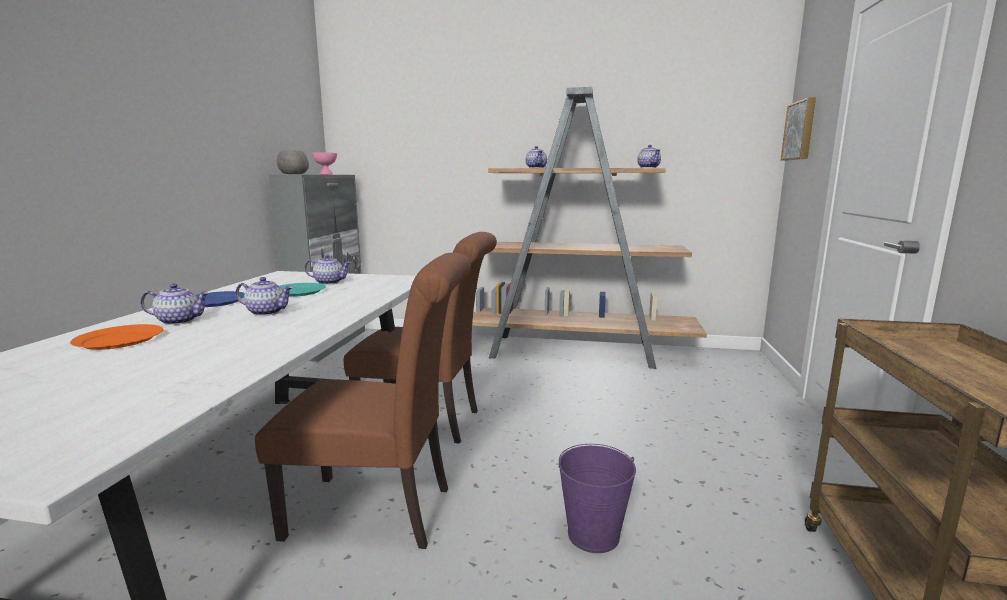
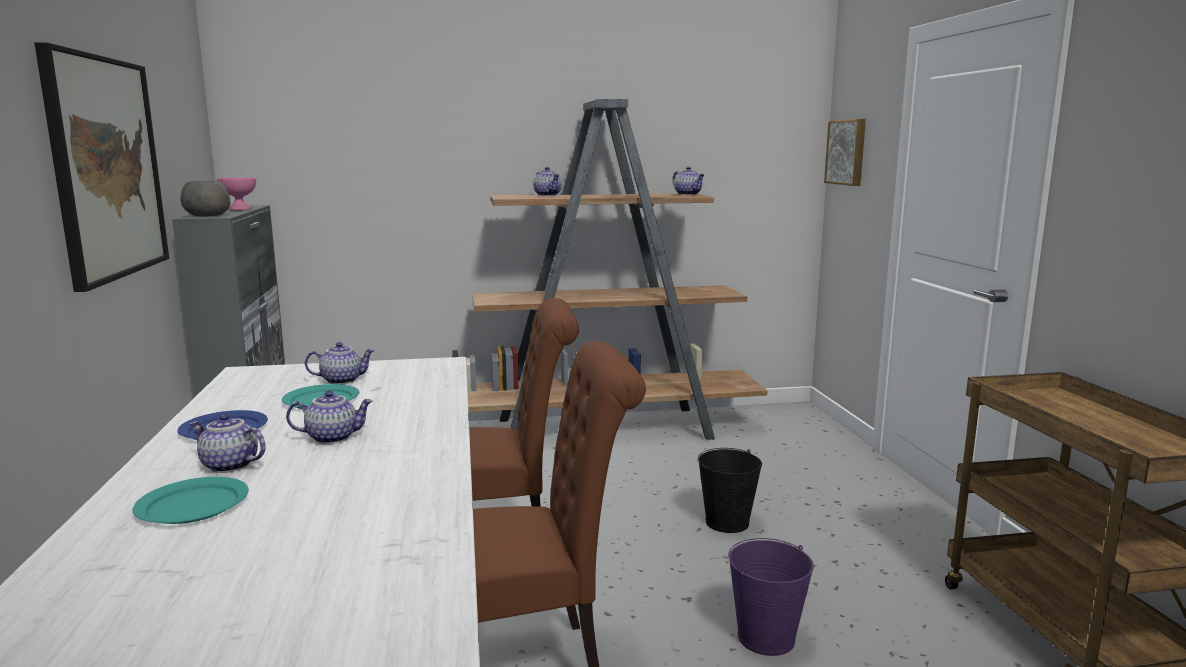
camera: 20 degrees left, 0 degrees up
orange plate [70,324,163,350] -> turquoise plate [133,477,249,524]
teapot [140,283,209,325] -> teapot turned 135 degrees counterclockwise [189,414,266,473]
none -> picture [35,42,169,292]
none -> black bucket [698,448,762,533]

